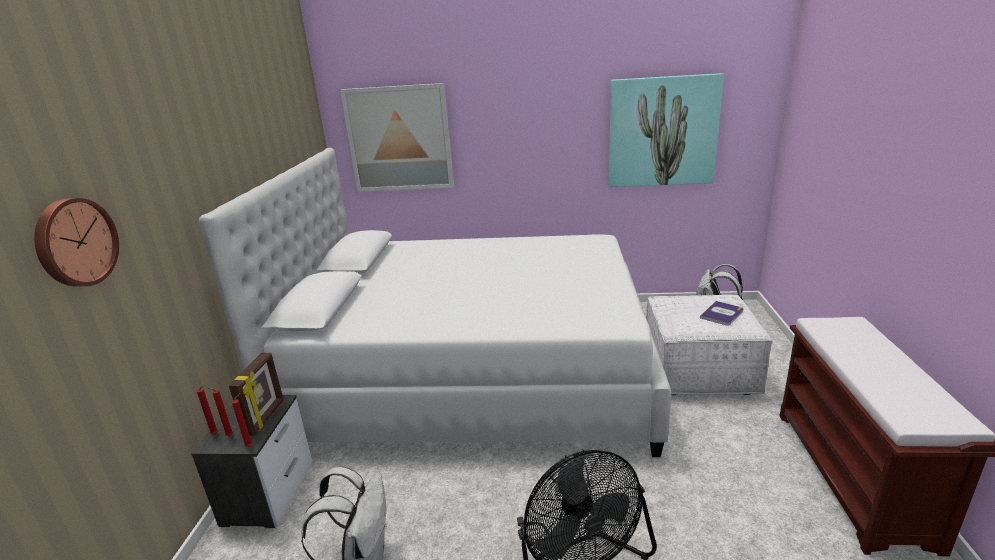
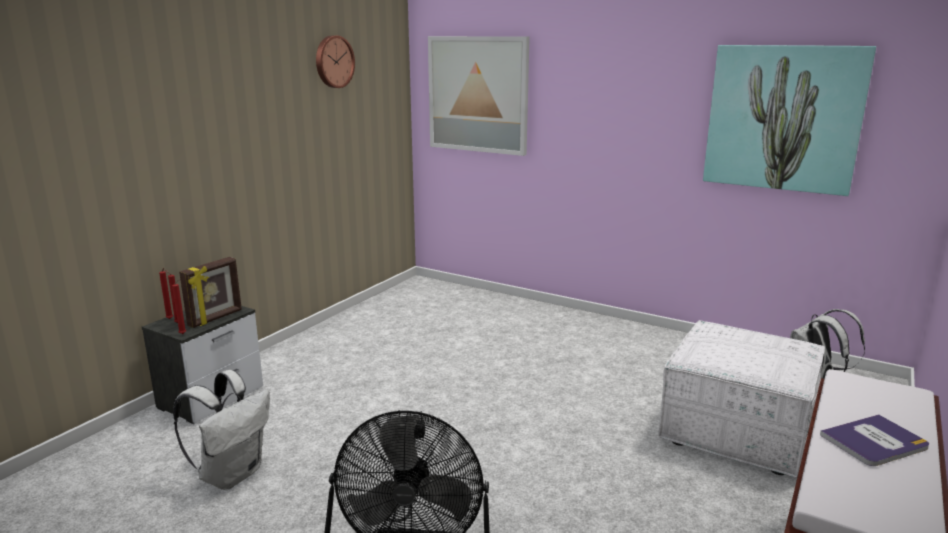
camera: 25 degrees right, 5 degrees down
wall clock [34,198,119,286] -> wall clock moved to [316,35,355,88]
white bed [199,148,671,457] -> none
book [700,301,744,325] -> book moved to [820,414,929,466]

